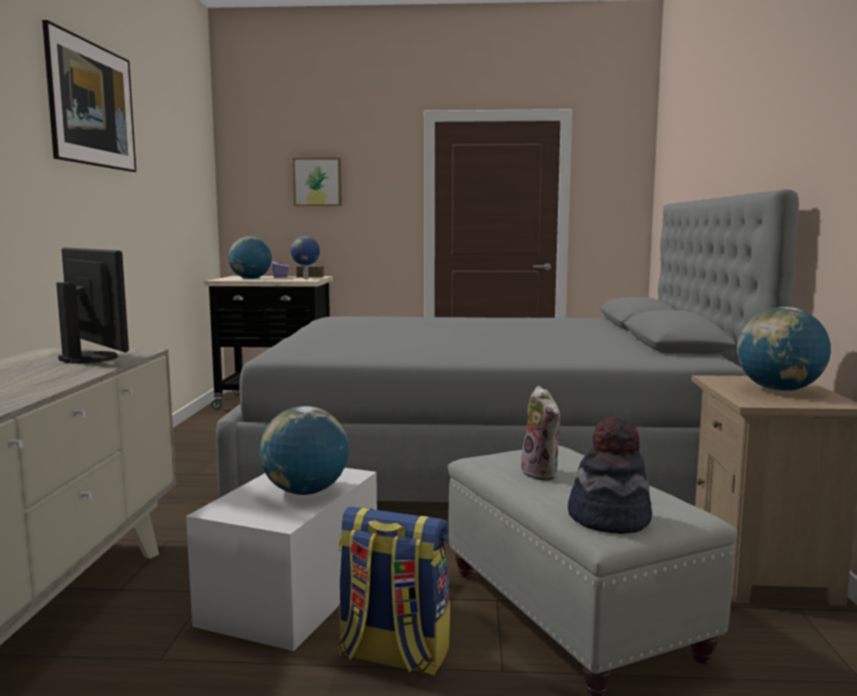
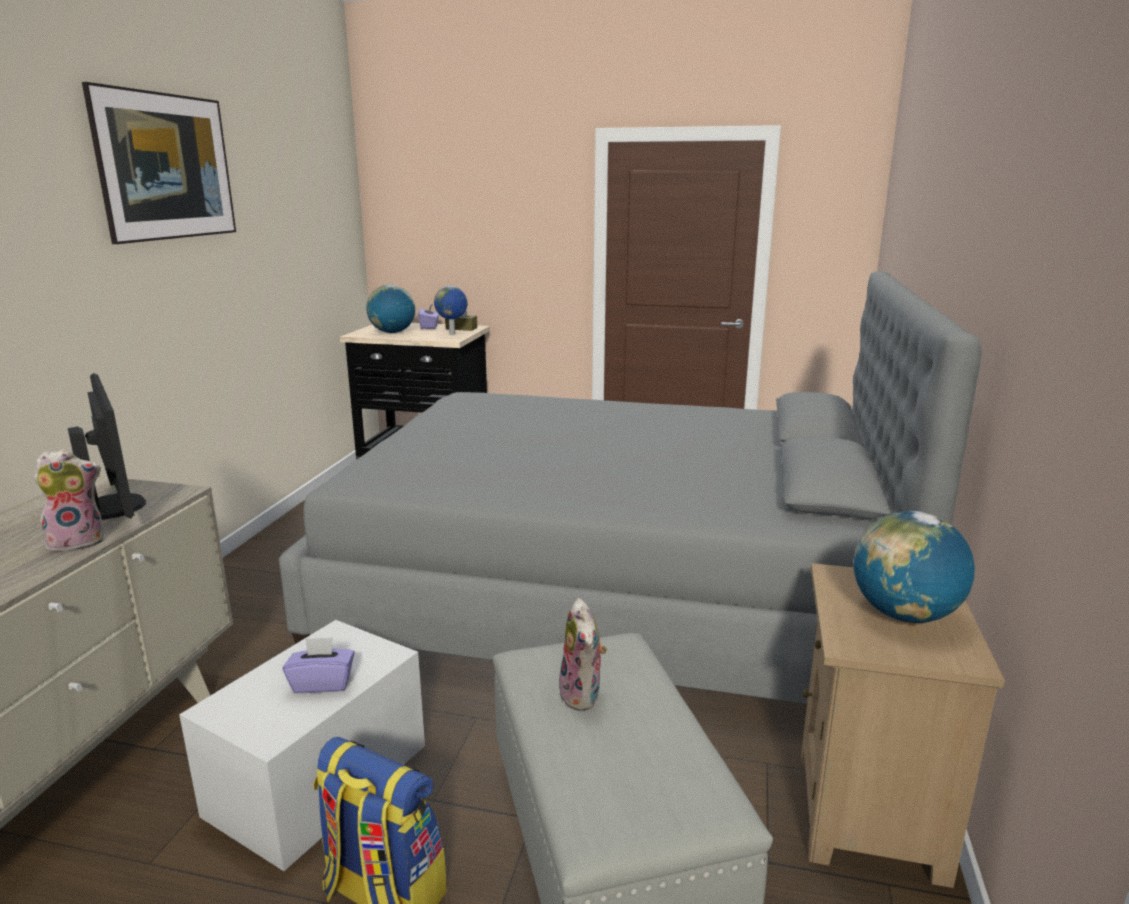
camera: 10 degrees right, 10 degrees up
globe [259,406,349,495] -> purple tissue box [283,638,355,694]
picture [293,158,342,206] -> none
hat [568,417,652,534] -> none
none -> plush toy [34,449,104,552]

